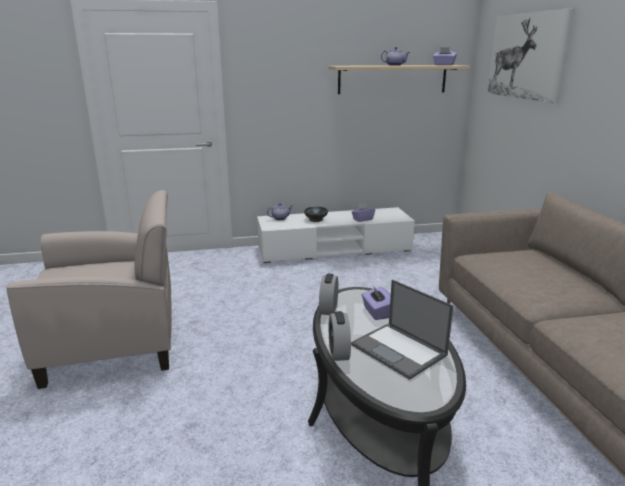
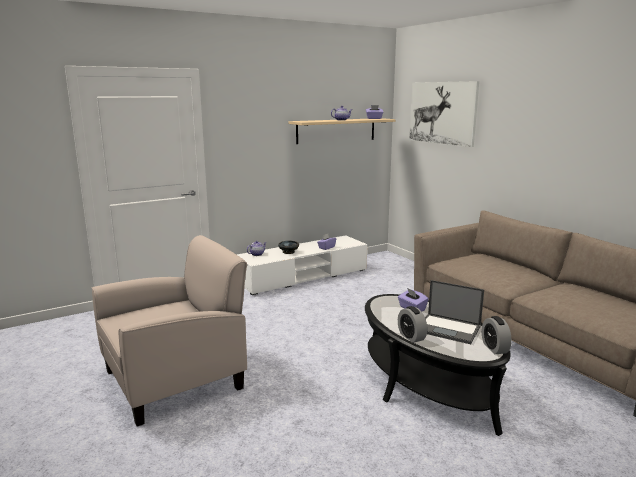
camera: 20 degrees left, 5 degrees down
alarm clock [319,274,338,315] -> alarm clock moved to [482,316,512,354]

